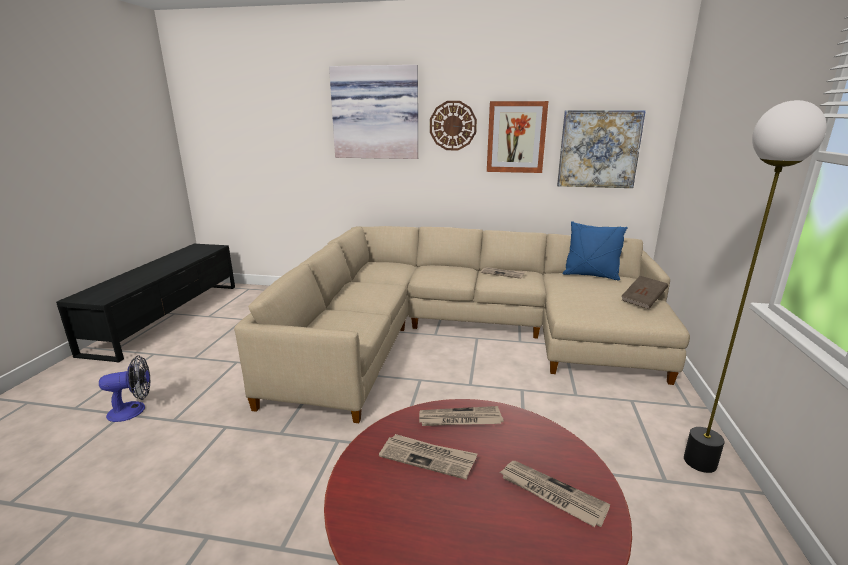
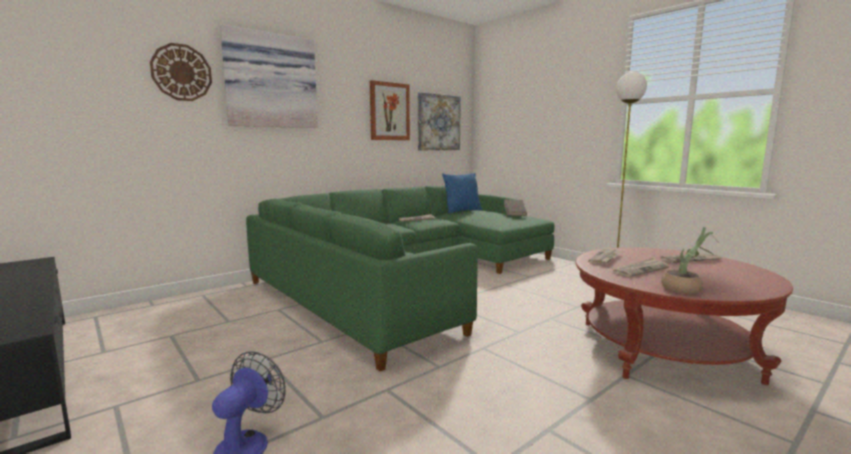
camera: 50 degrees left, 10 degrees down
beige sofa [234,226,690,423] -> green sofa [246,185,554,371]
wall clock [430,101,477,150] -> wall clock moved to [150,43,212,101]
none -> potted plant [661,227,719,294]

